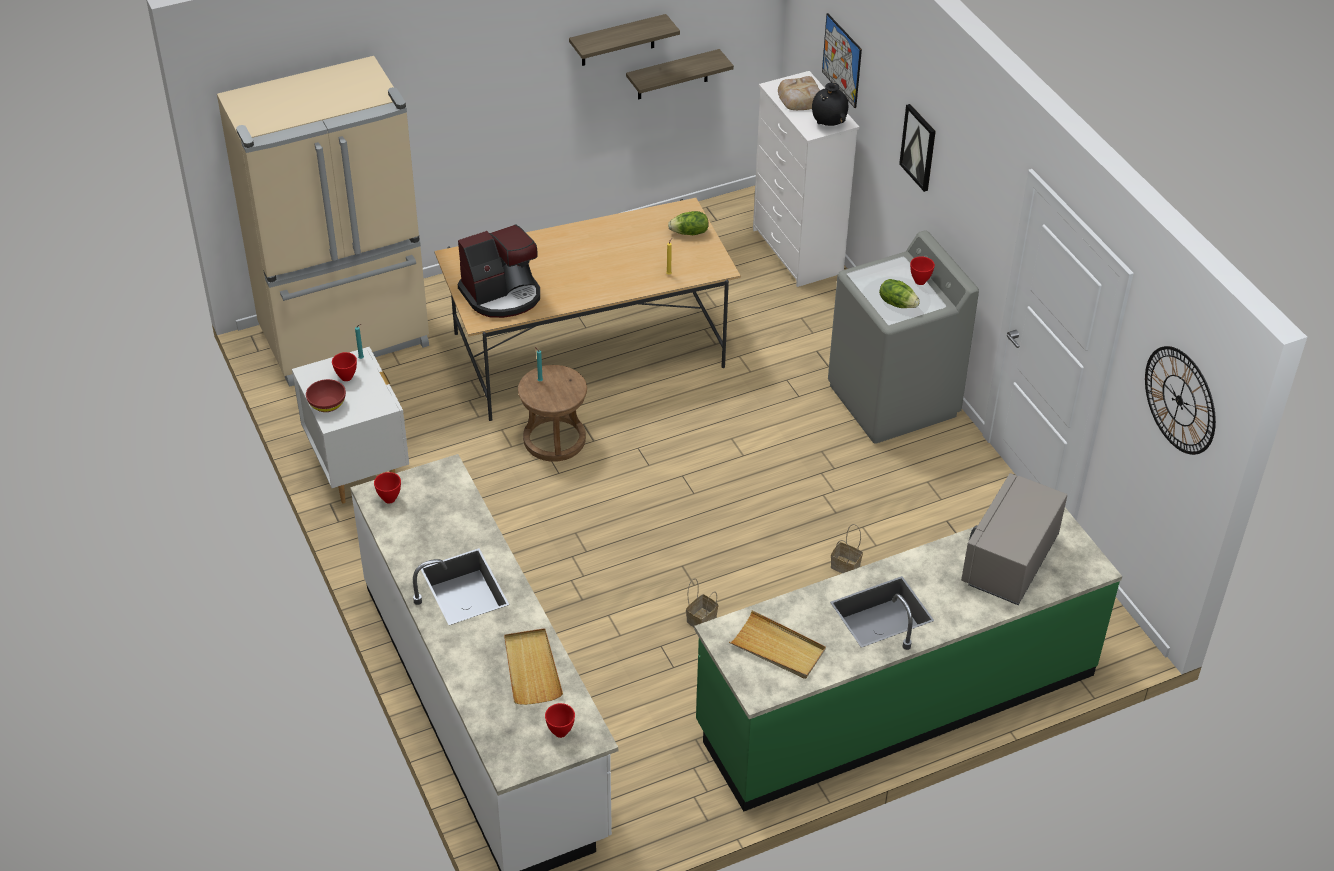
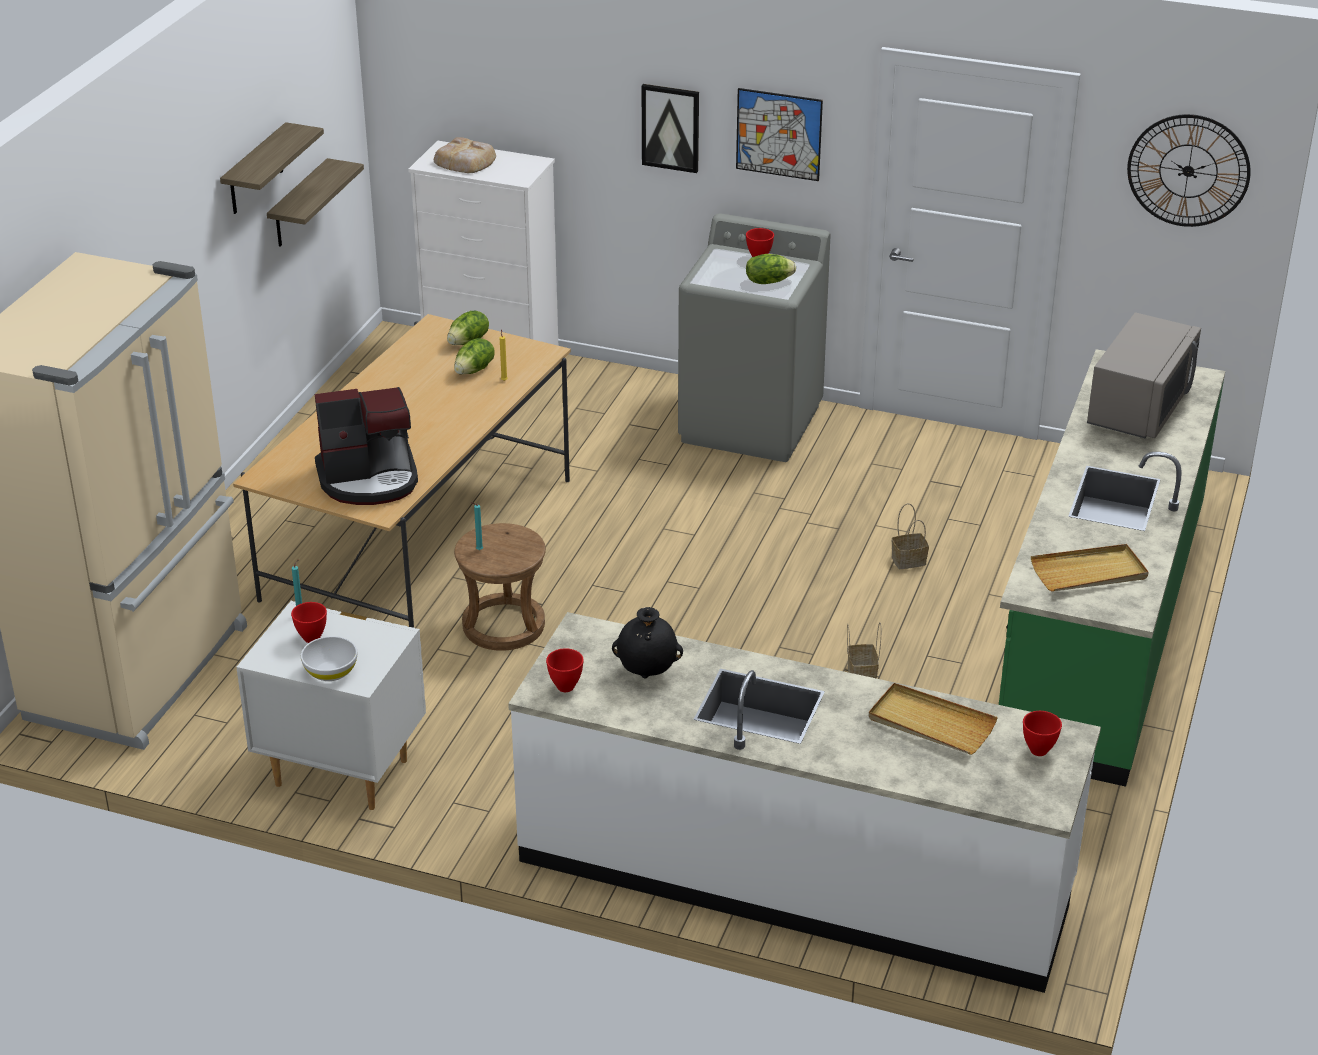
camera: 45 degrees left, 10 degrees down
red bowl [306,379,346,412] -> white bowl [301,636,357,681]
coffee machine [458,224,540,318] -> coffee machine turned 60 degrees clockwise [315,387,418,505]
black vase [812,82,848,126] -> black vase moved to [612,607,683,679]
picture [822,13,862,108] -> picture moved to [736,88,823,181]
grey microwave [961,473,1067,605] -> grey microwave turned 135 degrees counterclockwise [1087,313,1201,438]
none -> lettuce [454,338,495,375]

